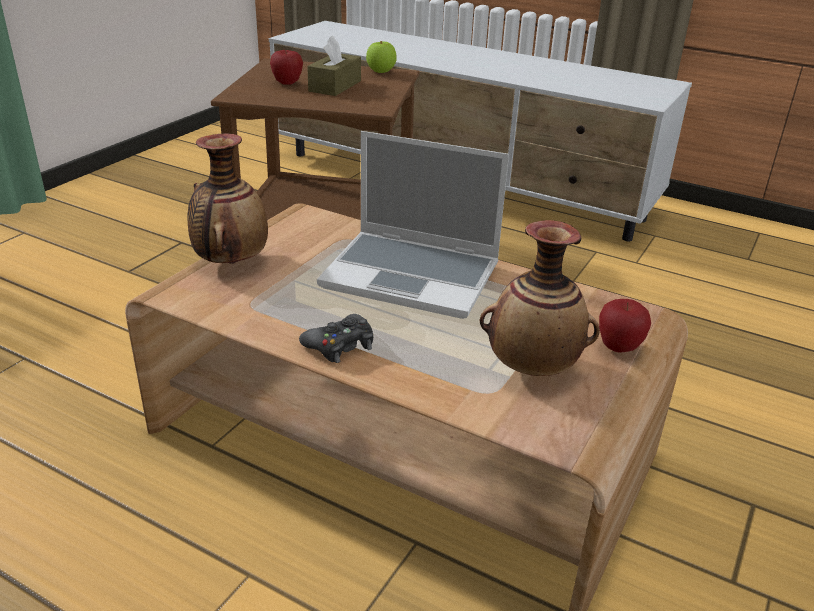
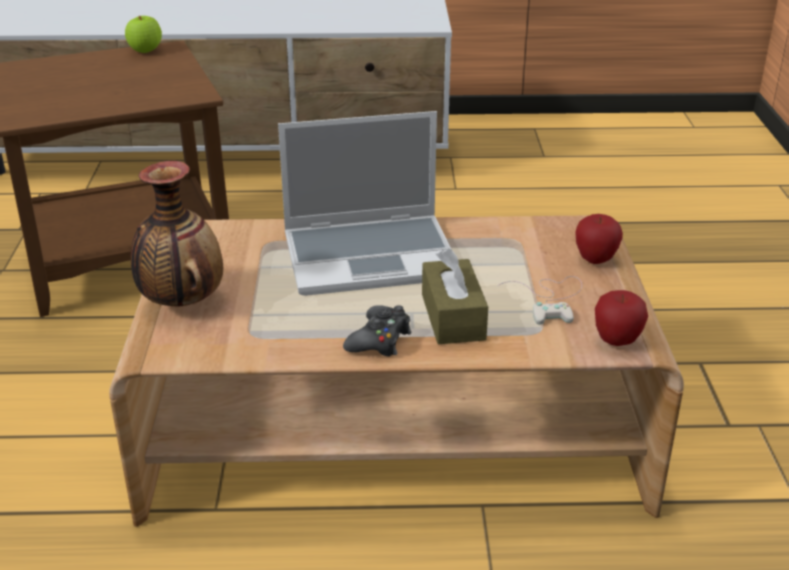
camera: 30 degrees left, 0 degrees up
apple [270,49,303,85] -> apple moved to [595,290,648,346]
brown tissue box [307,35,361,96] -> brown tissue box moved to [422,249,488,344]
vase [480,220,600,376] -> white game controller [497,276,582,324]

